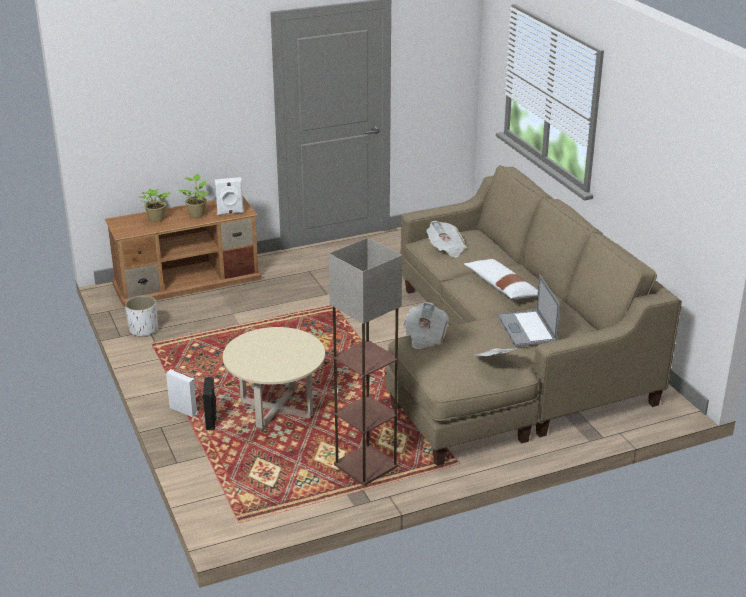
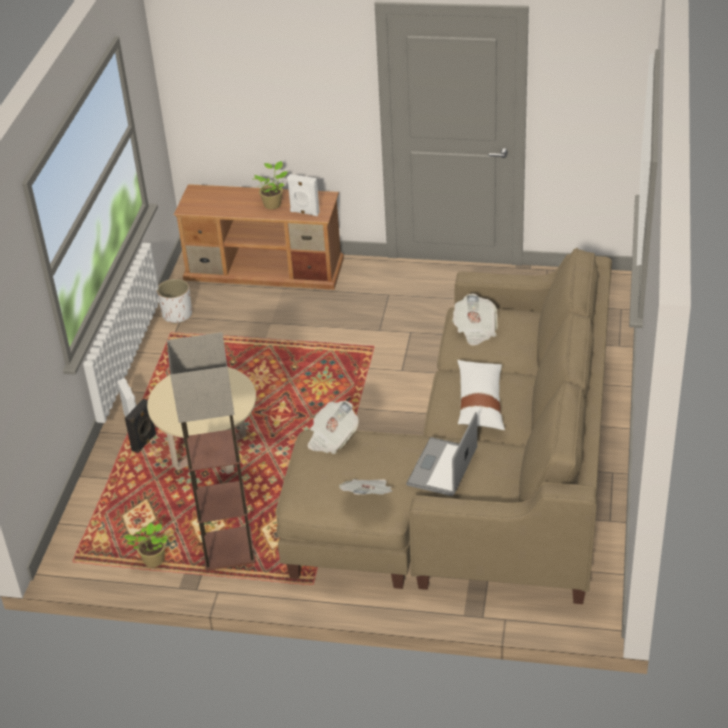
camera: 35 degrees right, 10 degrees up
potted plant [138,189,170,222] -> potted plant moved to [124,523,168,567]

